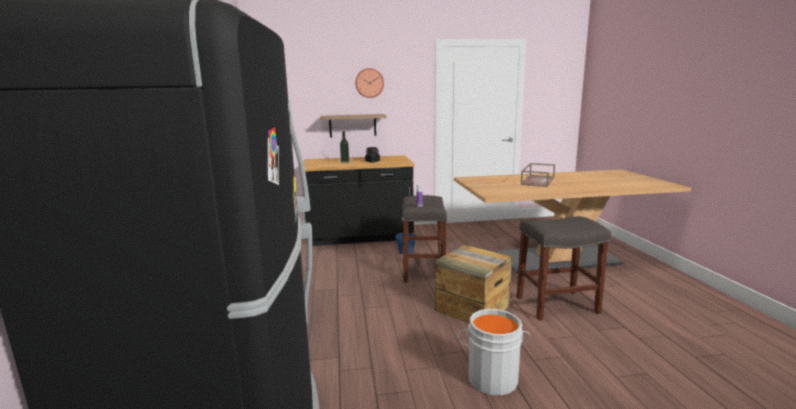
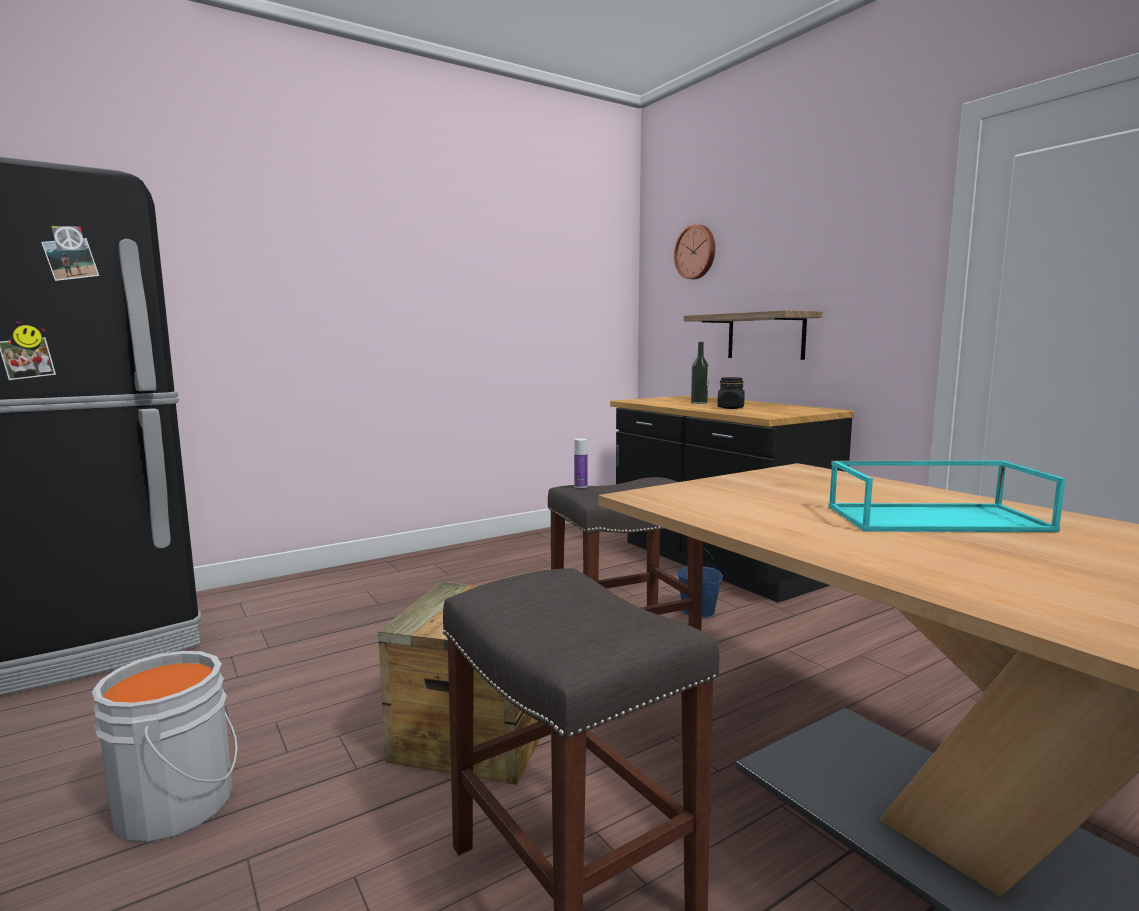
camera: 65 degrees right, 5 degrees down
wall clock [355,68,384,98] -> wall clock moved to [674,224,715,279]
brown tray [521,163,555,187] -> turquoise tray [828,461,1065,532]

